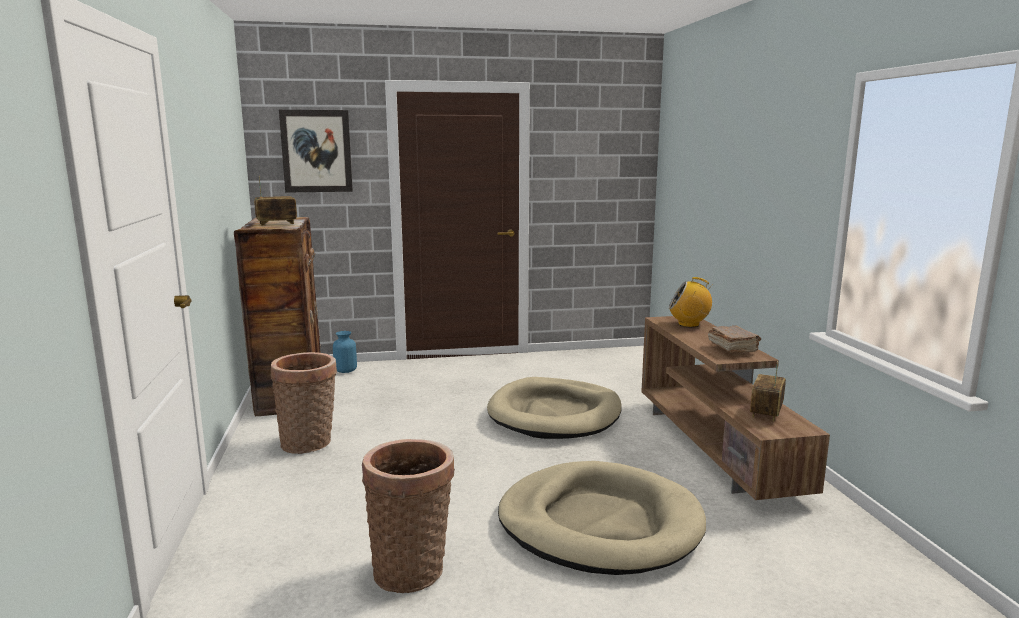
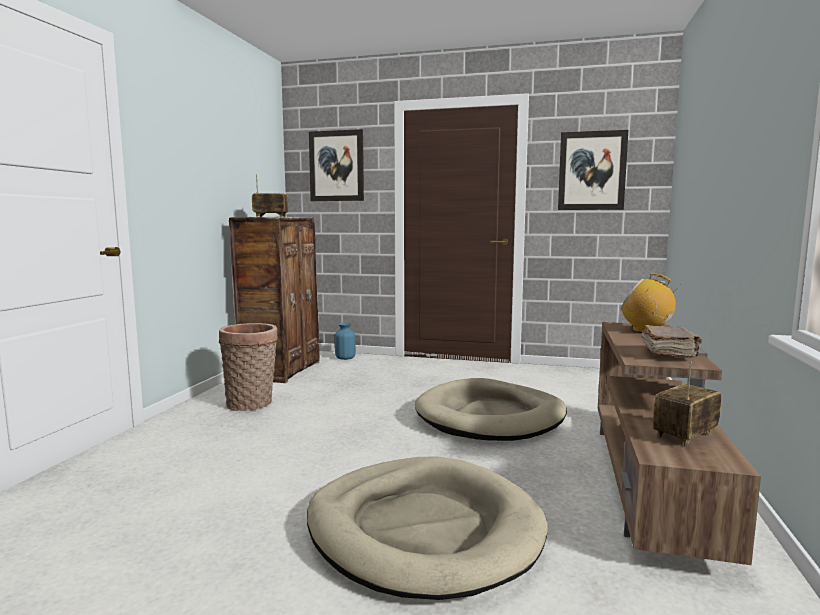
camera: 25 degrees right, 5 degrees down
basket [362,439,455,593] -> none
none -> picture [558,130,628,210]

